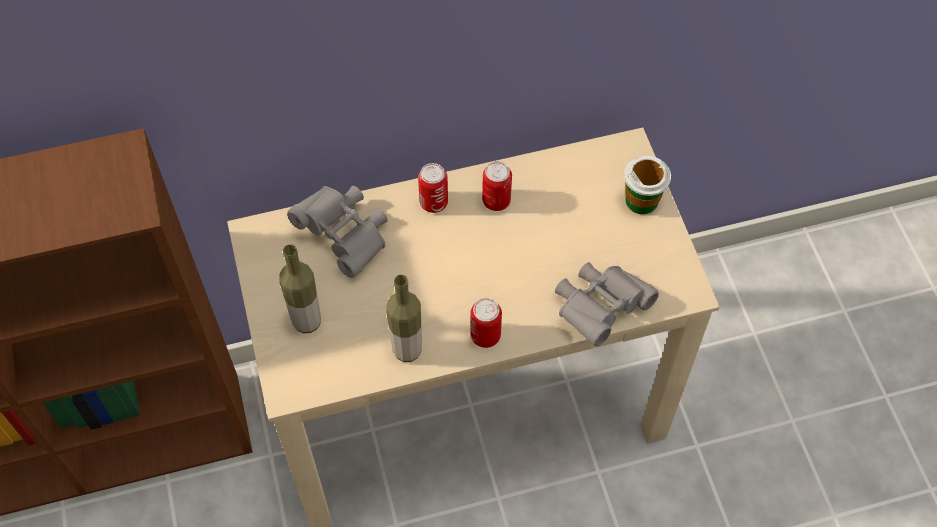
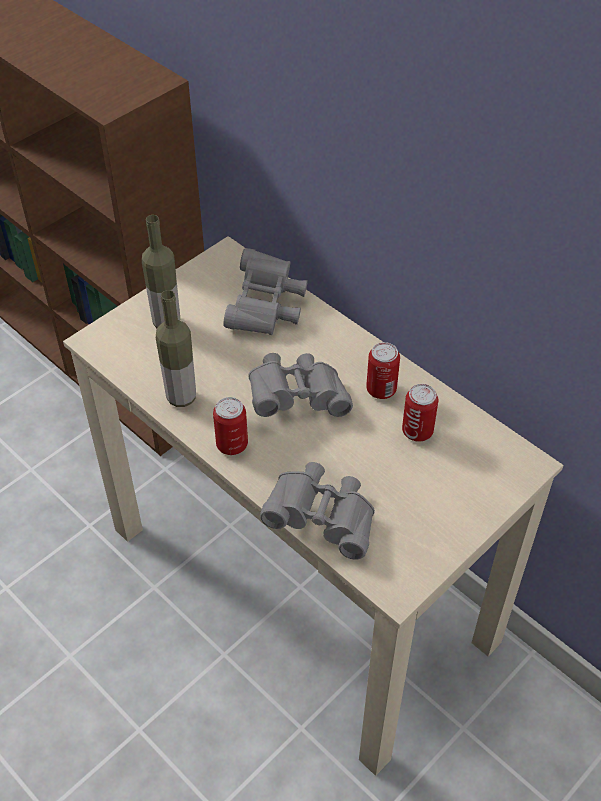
camera: 60 degrees right, 10 degrees down
can [418,163,448,213] -> can moved to [402,384,438,441]
cup [624,156,671,214] -> none
none -> grey binoculars [248,353,353,417]

